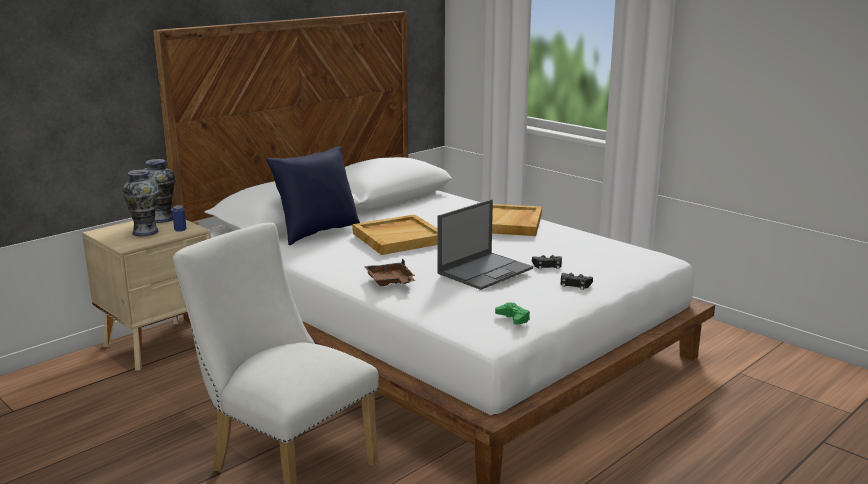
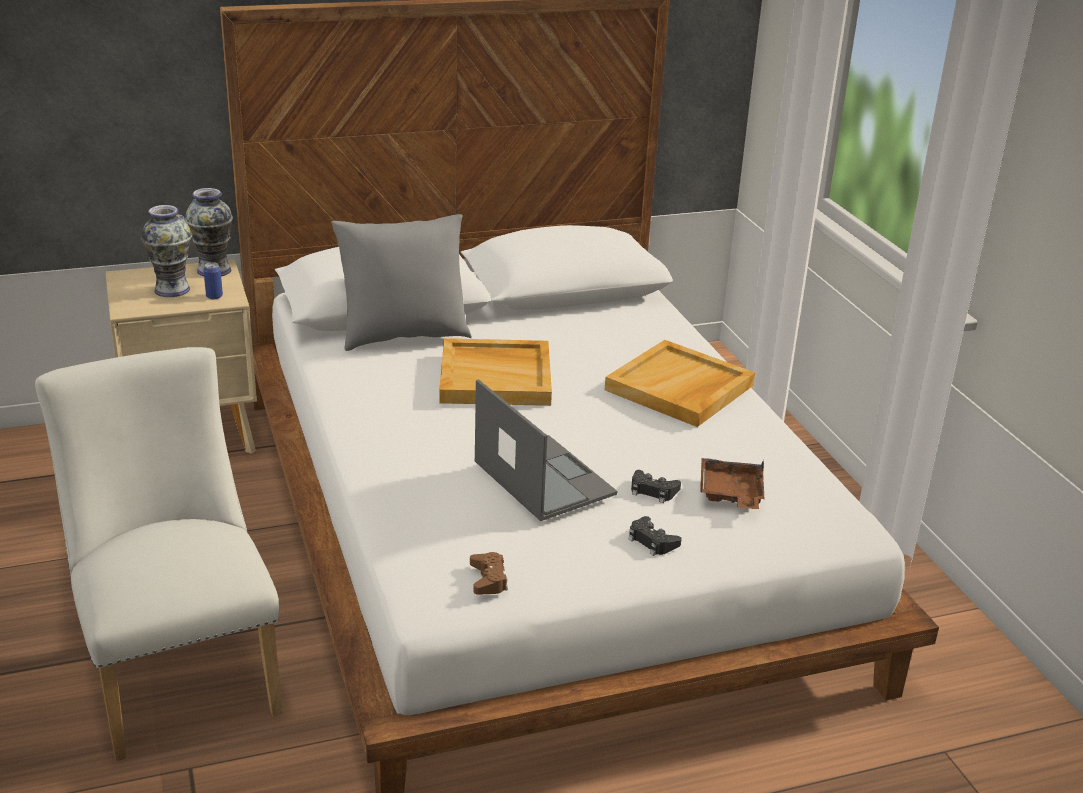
camera: 25 degrees right, 10 degrees up
blue pillow [266,146,360,245] -> grey pillow [331,214,472,351]
brown tray [364,259,415,286] -> brown tray moved to [700,458,765,509]
laptop [437,199,533,290] -> laptop turned 105 degrees counterclockwise [475,379,617,521]
green game controller [495,302,530,325] -> brown game controller [470,552,508,595]

